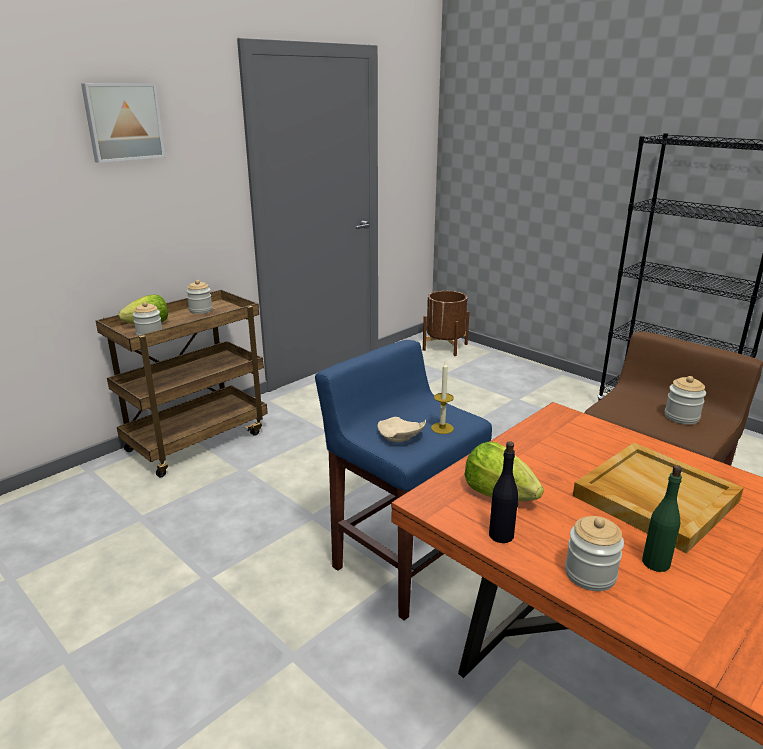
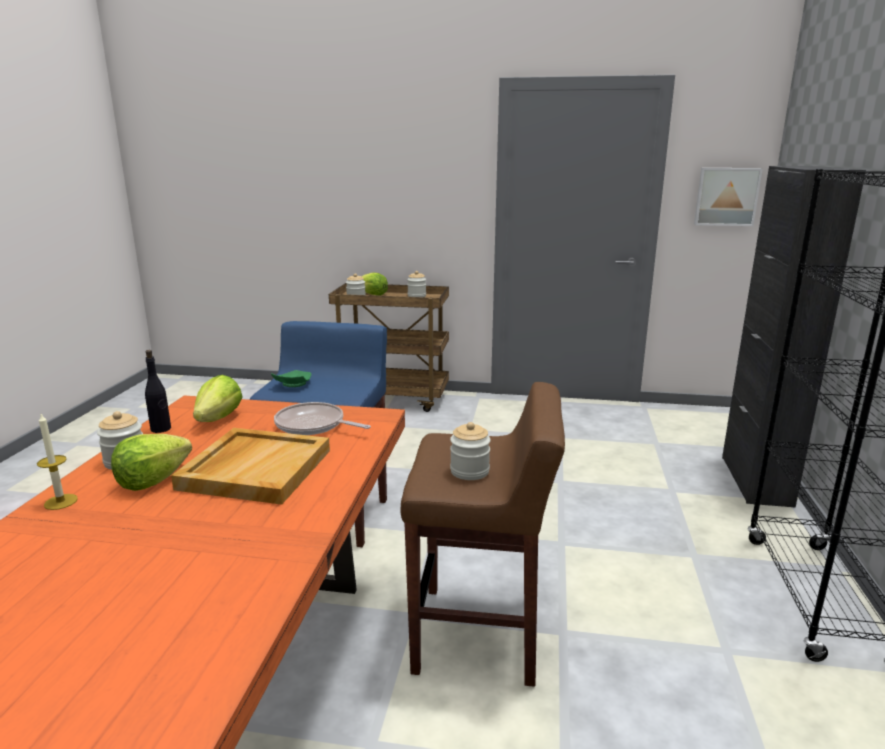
camera: 55 degrees right, 5 degrees down
picture [81,83,165,163] -> picture moved to [694,168,763,226]
beige plate [377,417,426,442] -> green plate [271,370,312,387]
brown planter [423,291,470,356] -> none
candle [431,361,454,434] -> candle moved to [37,414,78,510]
green bottle [642,465,682,572] -> lettuce [111,434,192,491]
none -> frying pan [274,402,371,435]
none -> black cabinet [722,166,866,507]

